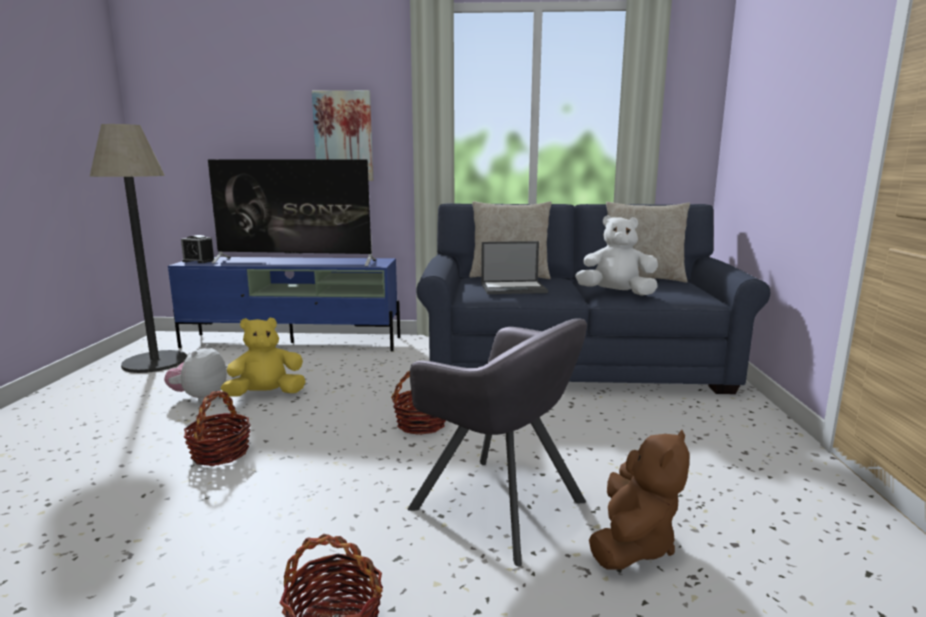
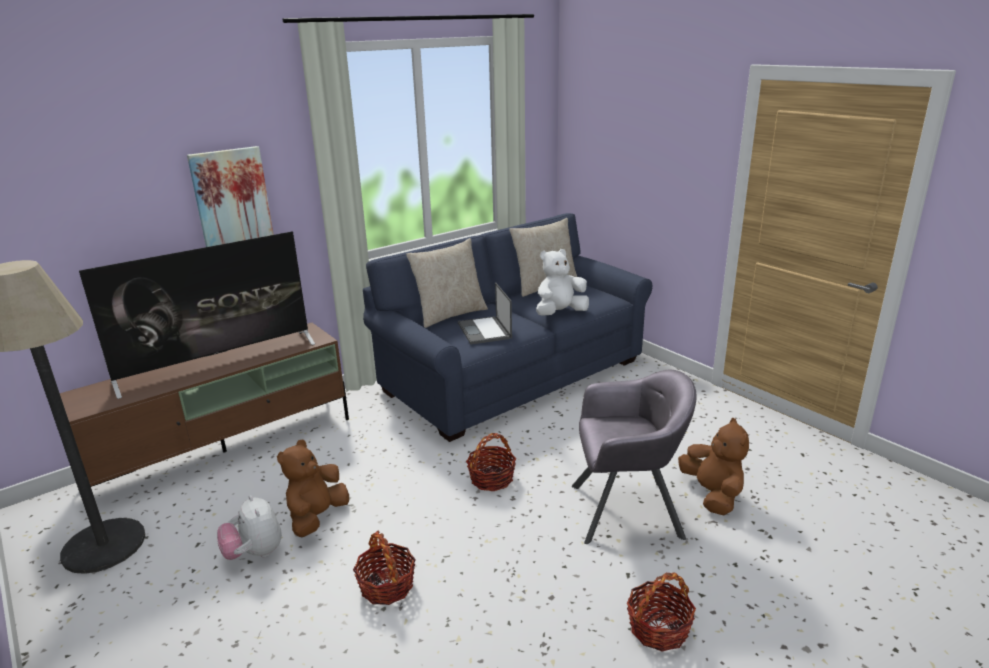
camera: 40 degrees left, 10 degrees up
blue tv stand [168,257,400,351] -> brown tv stand [60,323,349,487]
alarm clock [181,235,215,263] -> none
yellow plush toy [221,318,306,397] -> brown plush toy [277,439,349,537]
laptop [481,241,548,294] -> laptop turned 120 degrees clockwise [458,282,512,345]

